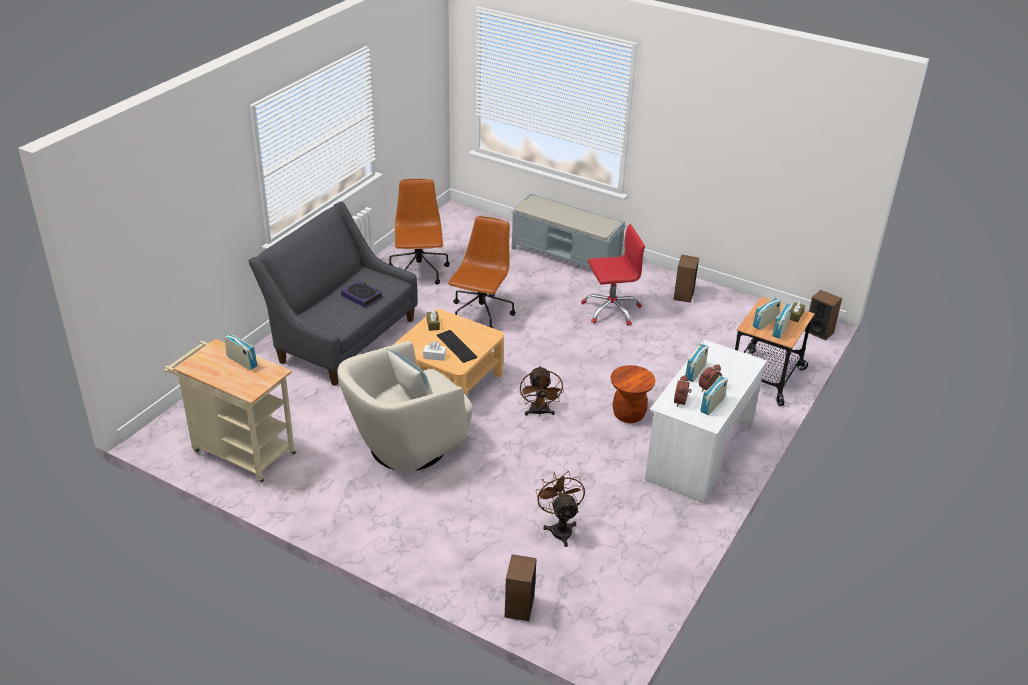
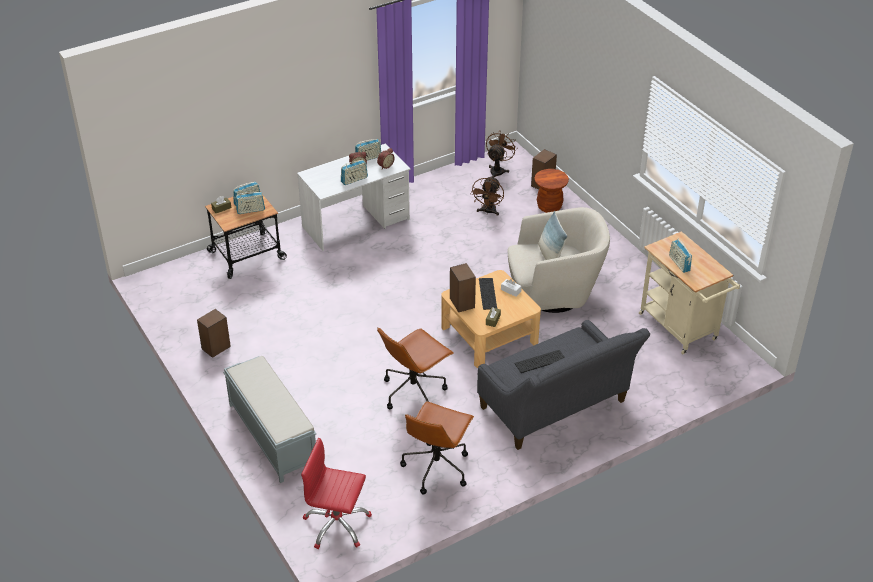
camera: 150 degrees left, 5 degrees up
book [341,281,382,308] -> keyboard [515,350,565,373]
brown fan [520,366,564,416] -> brown fan moved to [486,130,517,177]
red office chair [581,224,645,326] -> red office chair moved to [301,438,372,549]
brown stool [611,365,655,423] -> brown stool moved to [534,169,569,213]
speaker [804,290,842,340] -> speaker moved to [450,263,476,312]

